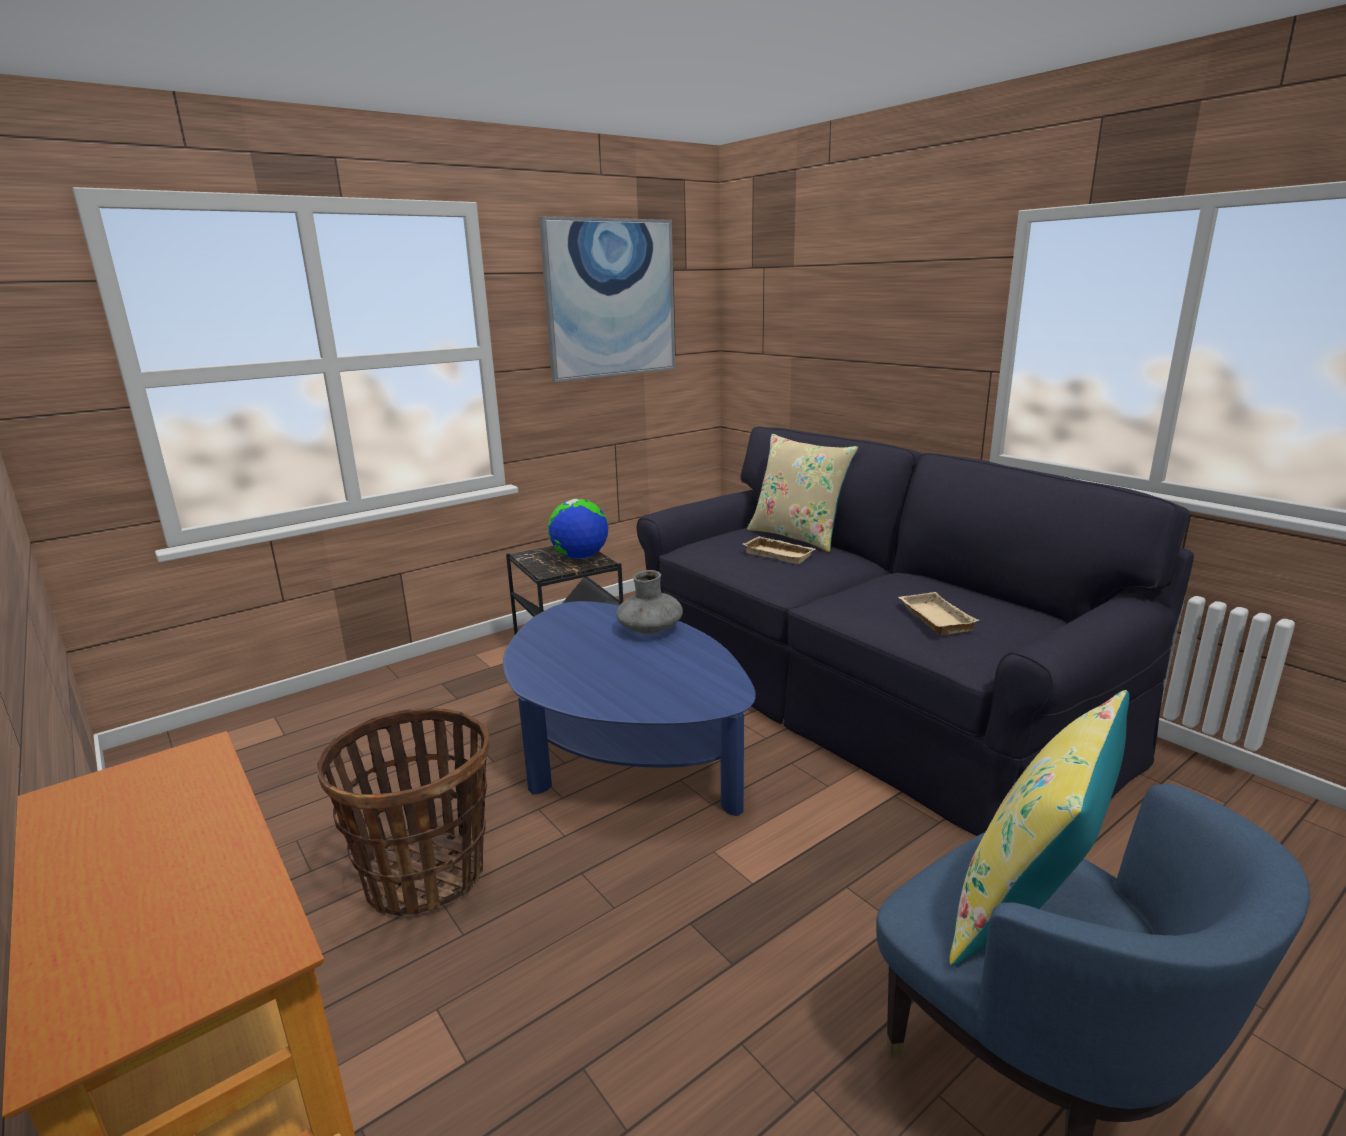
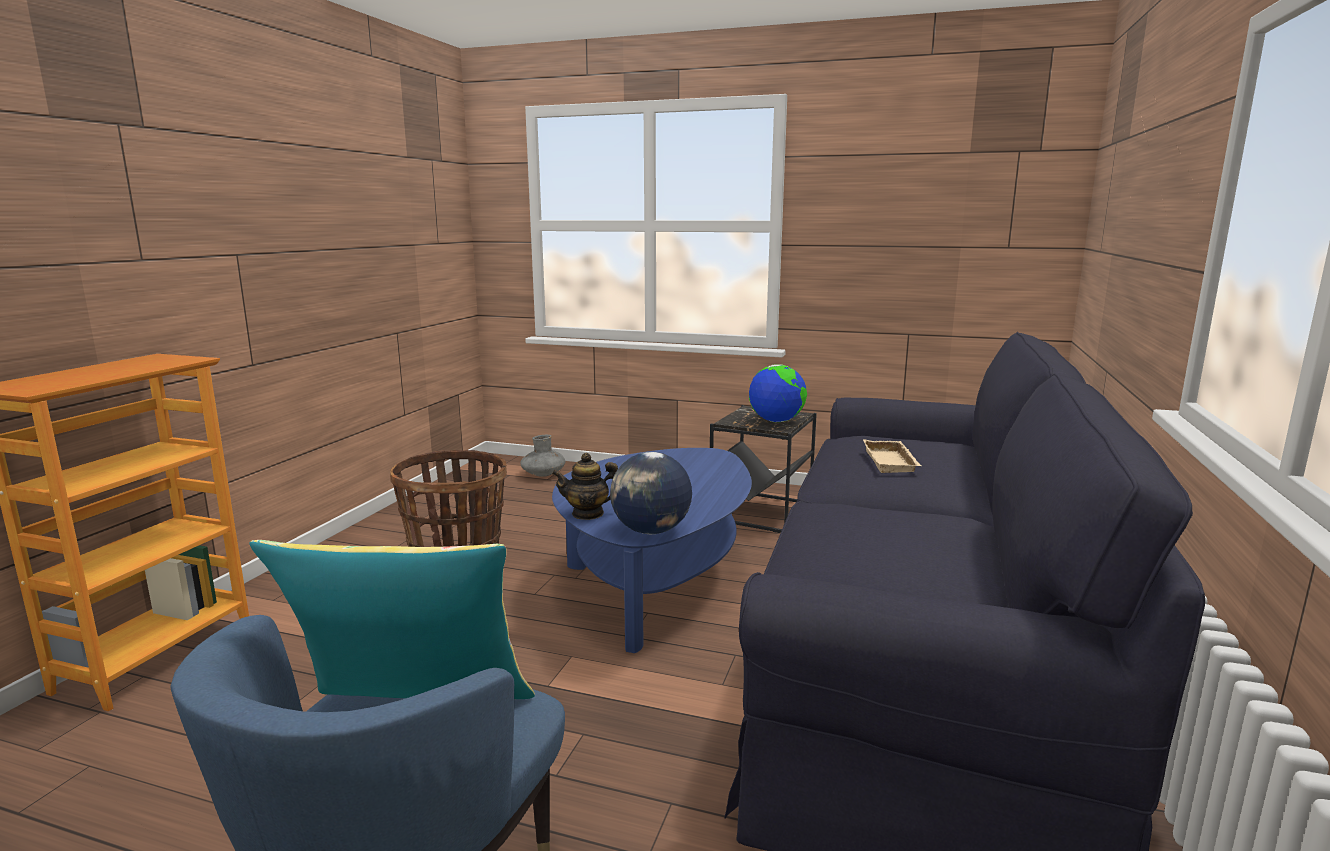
camera: 55 degrees right, 5 degrees down
picture [539,216,675,382] -> none
grey vase [616,570,683,634] -> grey vase moved to [520,435,566,477]
beige pillow [747,434,858,552] -> none
beige tray [898,592,979,635] -> none
none -> teapot [552,453,618,520]
none -> globe [610,452,692,534]

